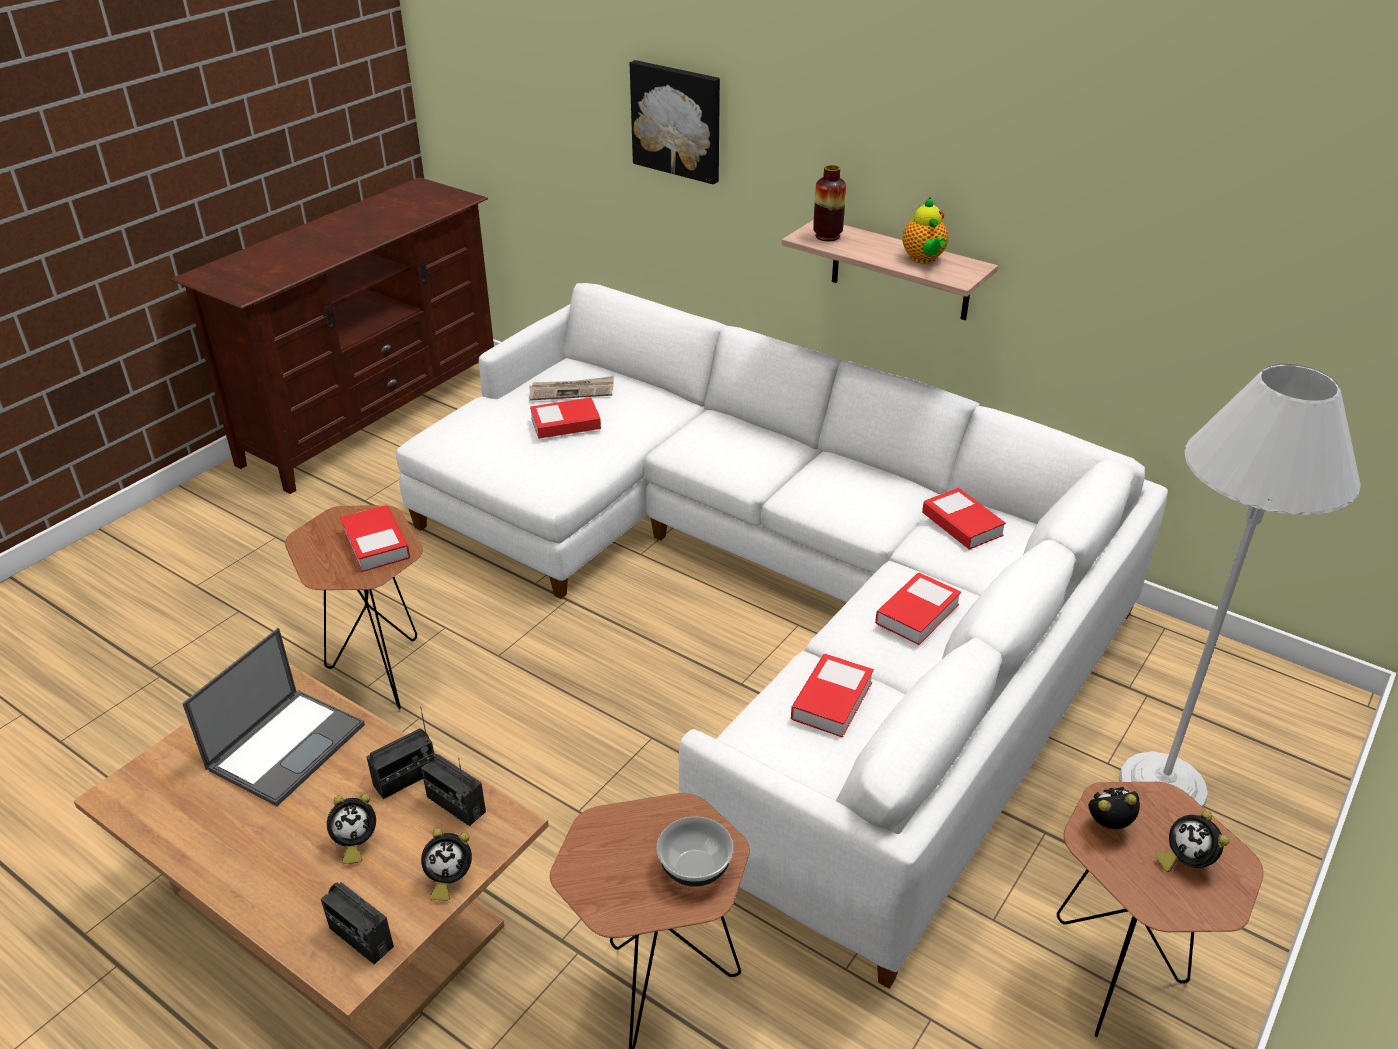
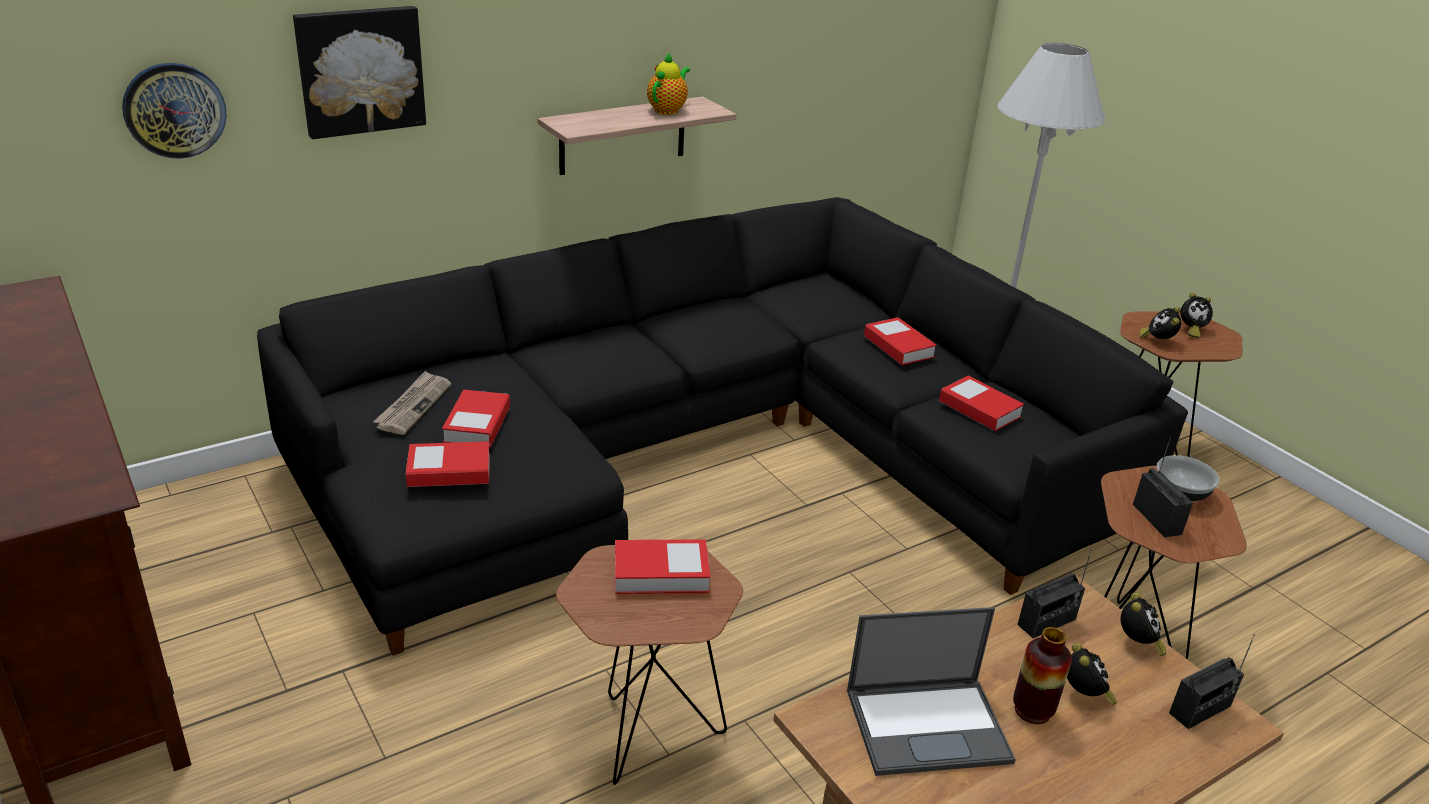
camera: 70 degrees left, 5 degrees down
laptop [182,628,365,806] -> laptop turned 120 degrees clockwise [847,607,1016,776]
radio [366,707,434,799] -> radio moved to [1133,436,1193,537]
white sofa [396,283,1168,989] -> black sofa [257,197,1188,656]
vase [813,165,846,241] -> vase moved to [1013,627,1072,724]
teapot [902,197,948,264] -> teapot turned 75 degrees counterclockwise [647,53,690,115]
book [922,488,1006,550] -> book moved to [406,441,490,487]
none -> wall clock [122,63,227,159]

